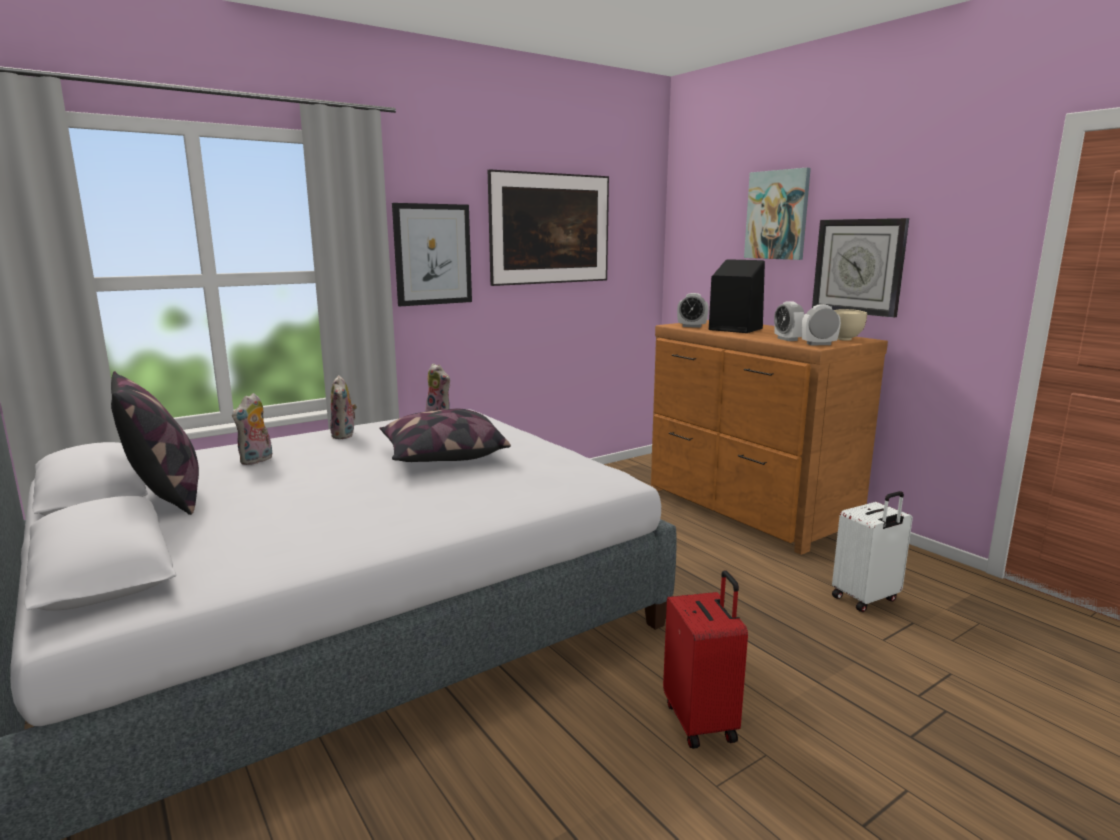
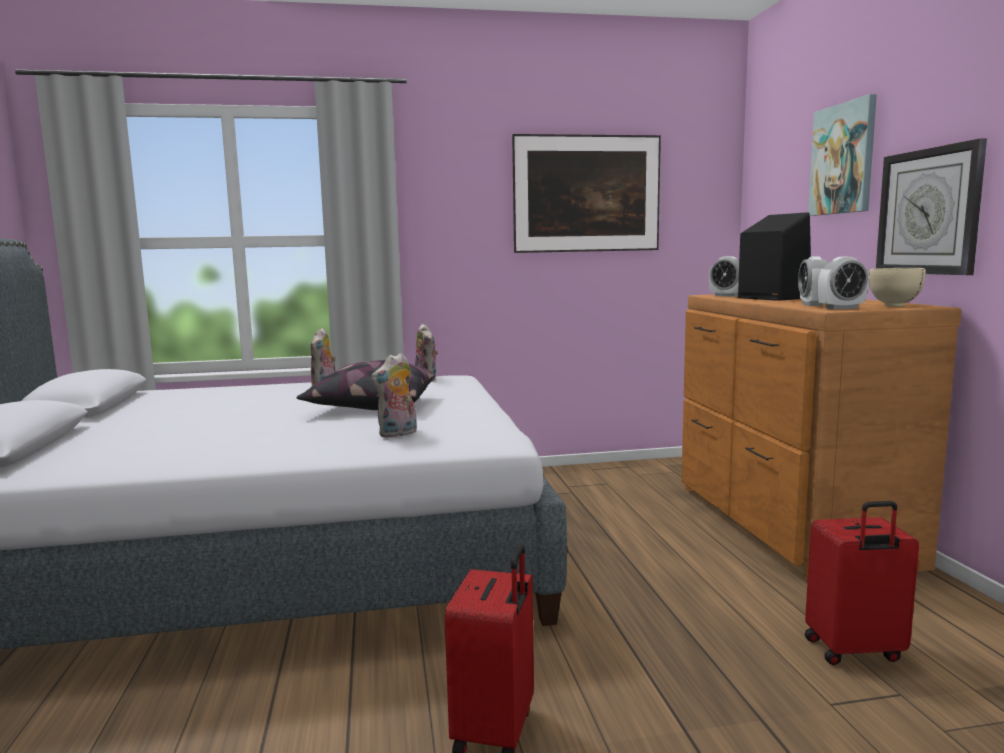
camera: 25 degrees right, 5 degrees down
pillow [111,371,199,515] -> none
plush toy [232,393,272,465] -> plush toy moved to [371,353,417,438]
picture [392,203,472,306] -> none
alarm clock [801,304,841,345] -> alarm clock turned 150 degrees clockwise [818,257,869,310]
white suitcase [832,491,913,612] -> red suitcase [805,501,919,665]

